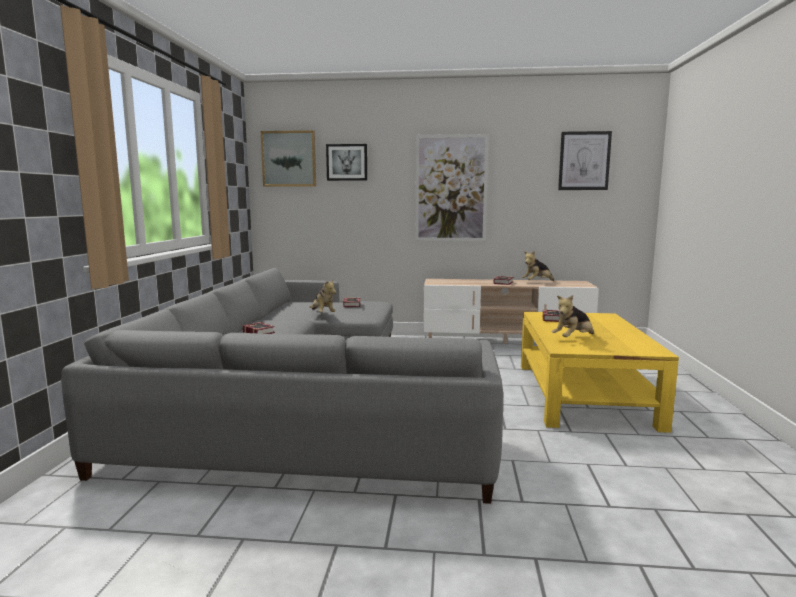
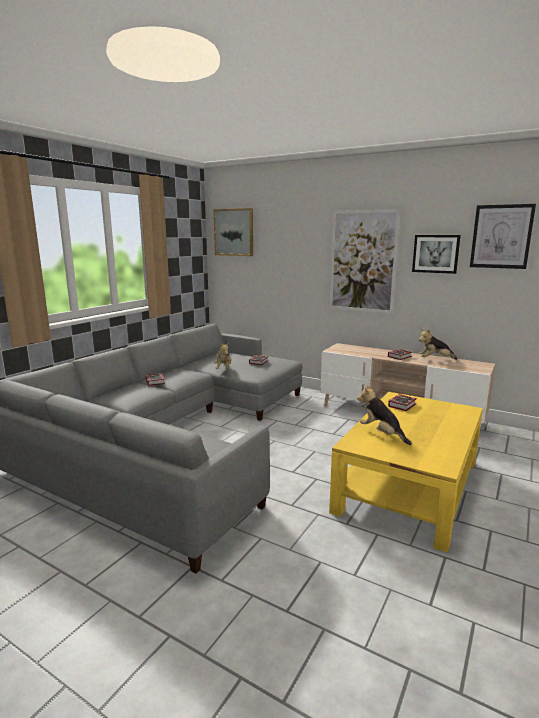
camera: 25 degrees right, 5 degrees up
picture [326,144,367,181] -> picture moved to [412,235,461,274]
plush toy [552,295,594,337] -> plush toy turned 60 degrees clockwise [357,384,412,445]

